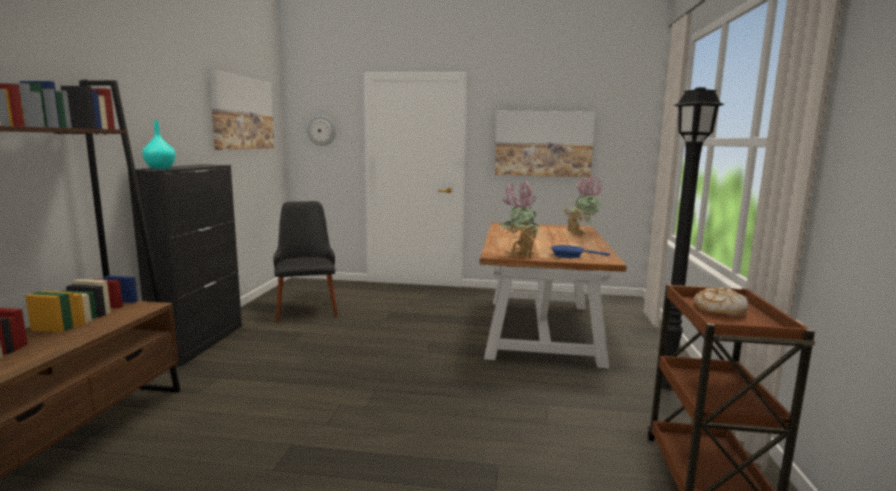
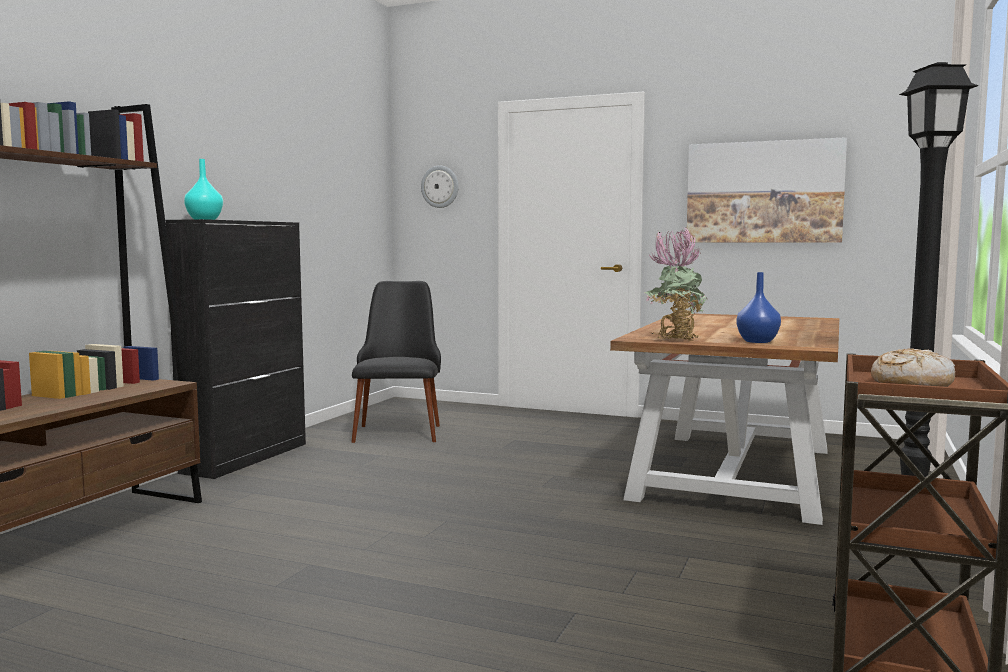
camera: 15 degrees right, 5 degrees down
picture [209,69,274,150] -> none
blue frying pan [551,245,610,258] -> blue vase [736,272,781,343]
potted plant [563,175,603,234] -> none

